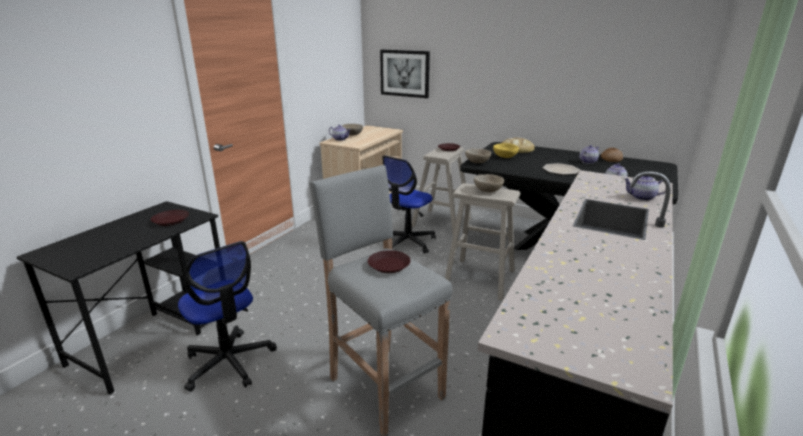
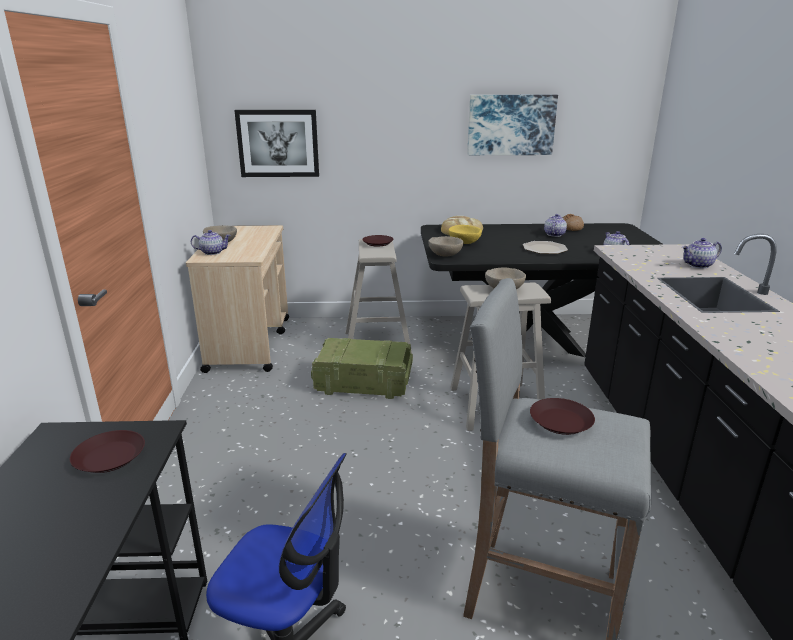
camera: 30 degrees left, 0 degrees up
office chair [382,155,436,254] -> crate [311,338,413,399]
none -> picture [467,95,558,155]

